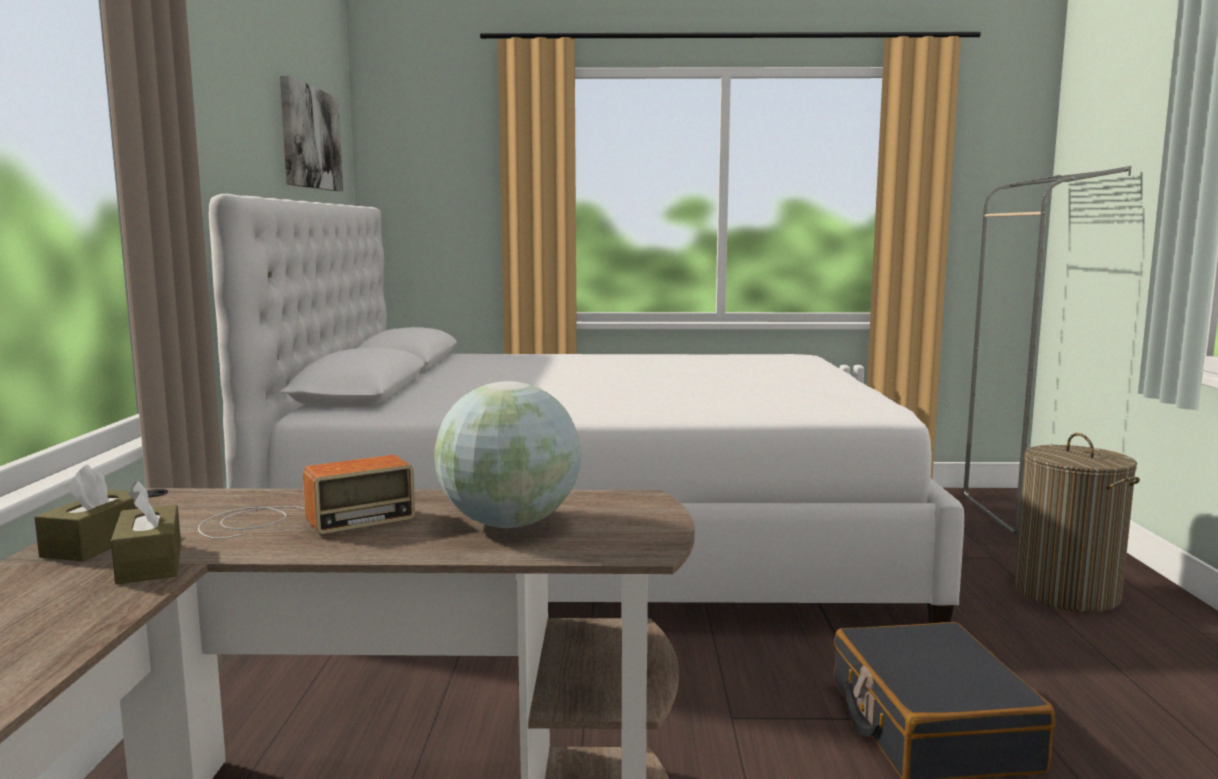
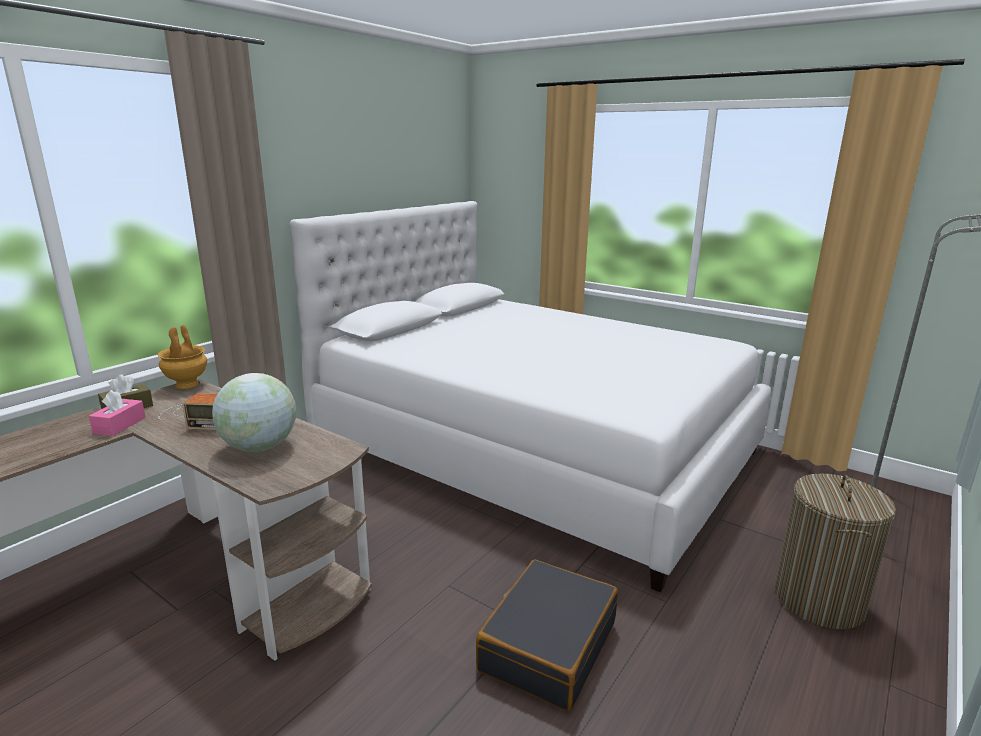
camera: 35 degrees right, 10 degrees up
brown tissue box [111,480,181,584] -> pink tissue box [89,390,146,436]
picture [280,75,343,191] -> none
none -> brown vase [157,325,207,389]

